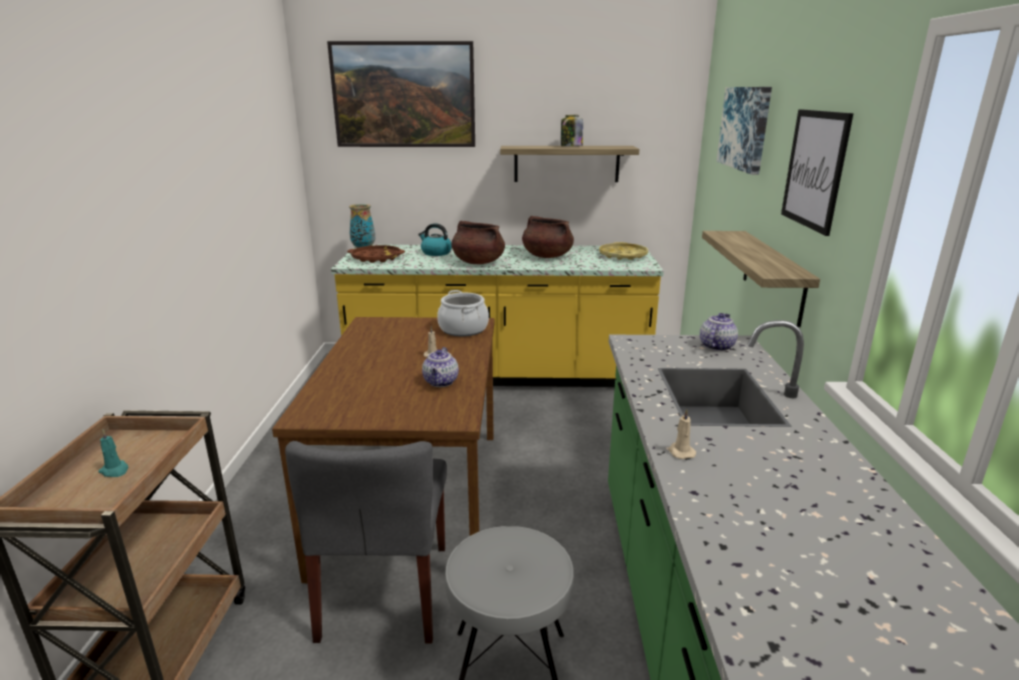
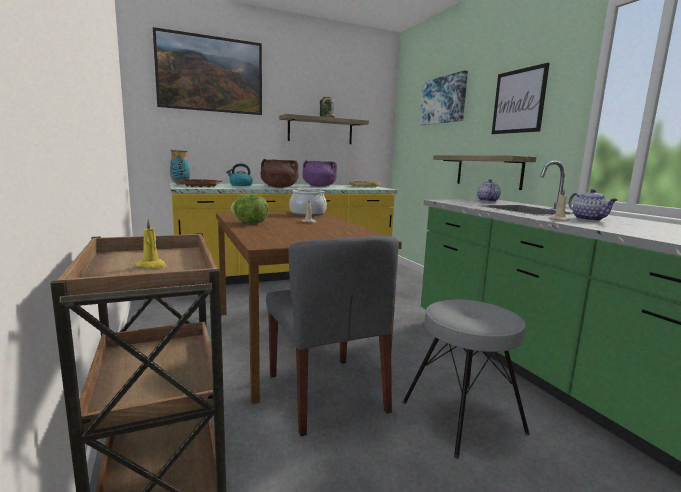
camera: 25 degrees left, 10 degrees down
turquoise candle [98,430,128,477] -> yellow candle [136,219,167,269]
teapot [422,347,459,387] -> teapot moved to [569,189,617,221]
brown cooking pot [522,216,574,258] -> purple cooking pot [302,160,337,187]
none -> lettuce [231,194,269,223]

